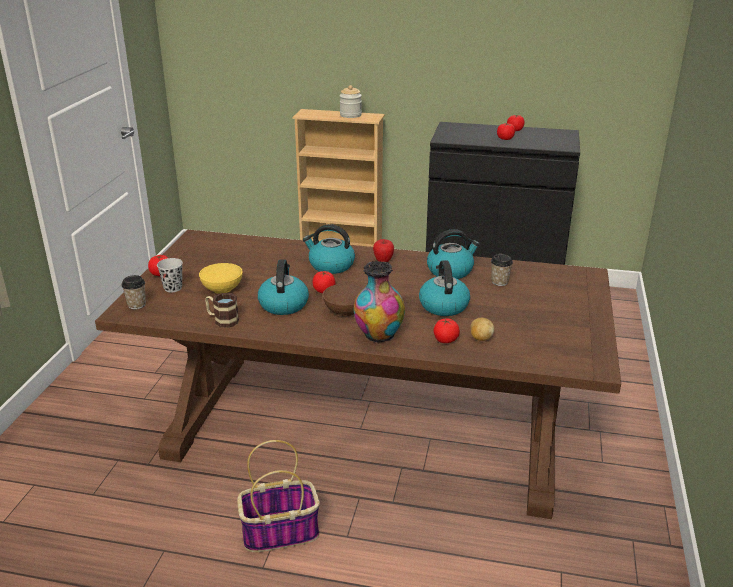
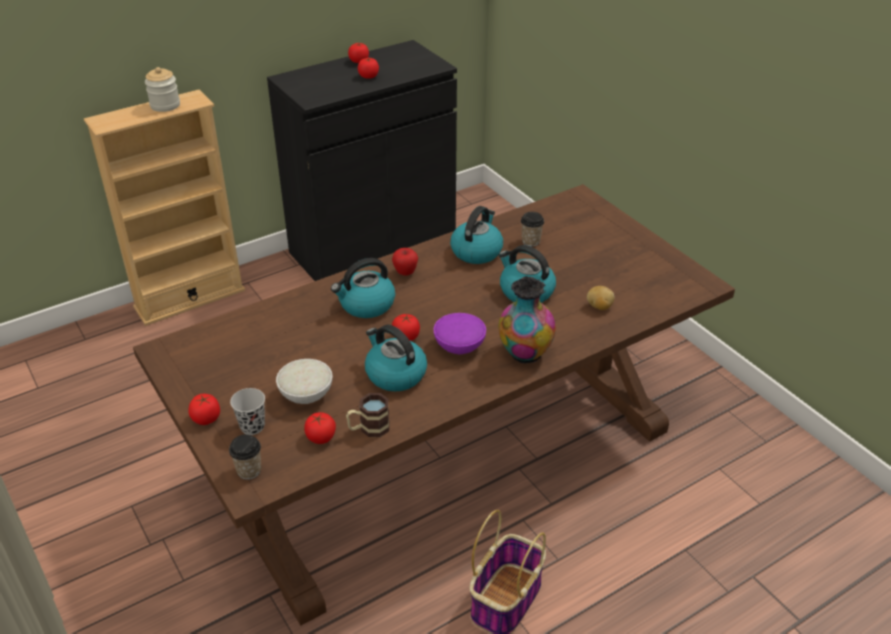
camera: 45 degrees left, 10 degrees up
yellow bowl [199,263,242,294] -> white bowl [276,359,332,404]
brown bowl [323,283,364,316] -> purple bowl [433,313,486,355]
tomato [434,318,460,343] -> tomato moved to [304,412,336,444]

